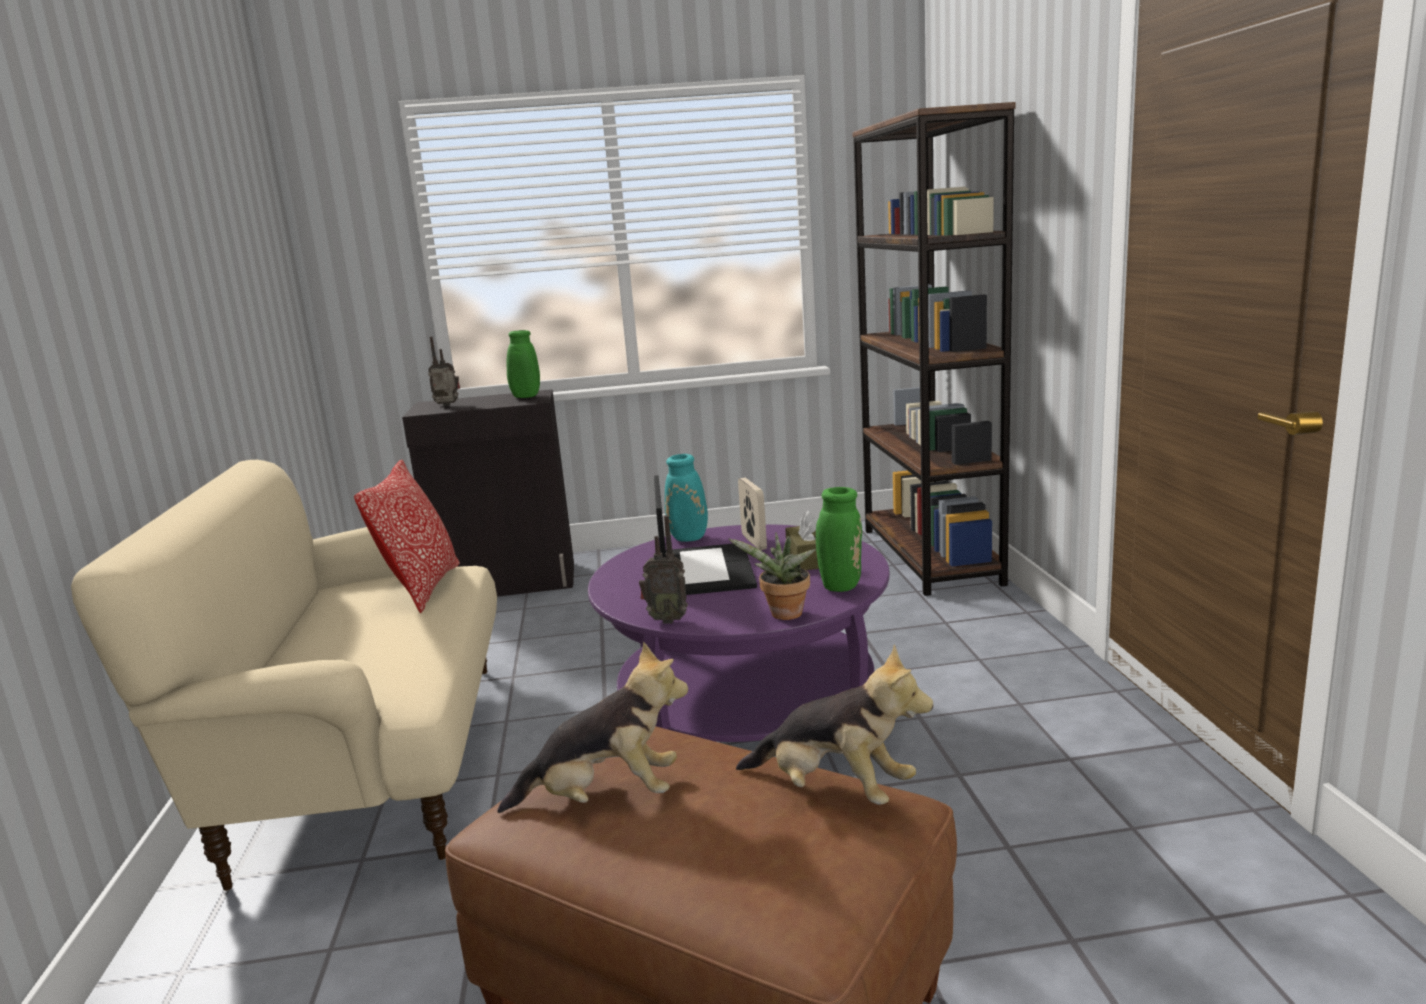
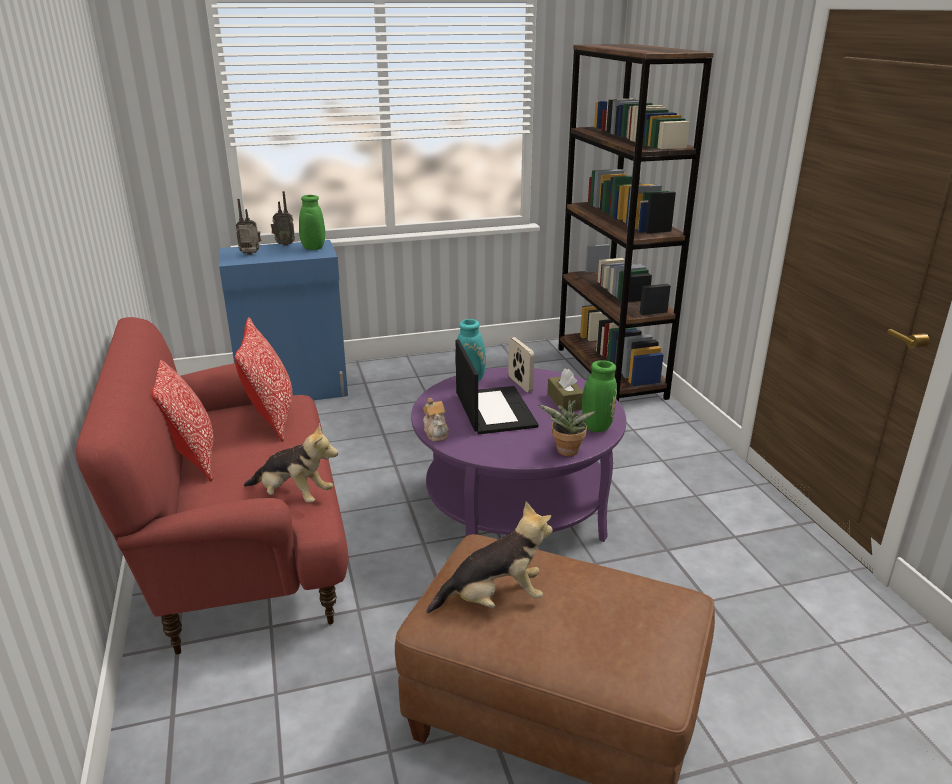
camera: 10 degrees left, 10 degrees up
beige sofa [71,460,497,891] -> red sofa [76,317,349,655]
black cabinet [402,389,574,597] -> blue cabinet [219,240,348,400]
radio [639,515,688,624] -> radio moved to [271,191,295,246]
plush toy [736,645,933,805] -> plush toy moved to [244,423,338,503]
none -> pillow [152,360,214,481]
none -> teapot [423,398,449,441]

